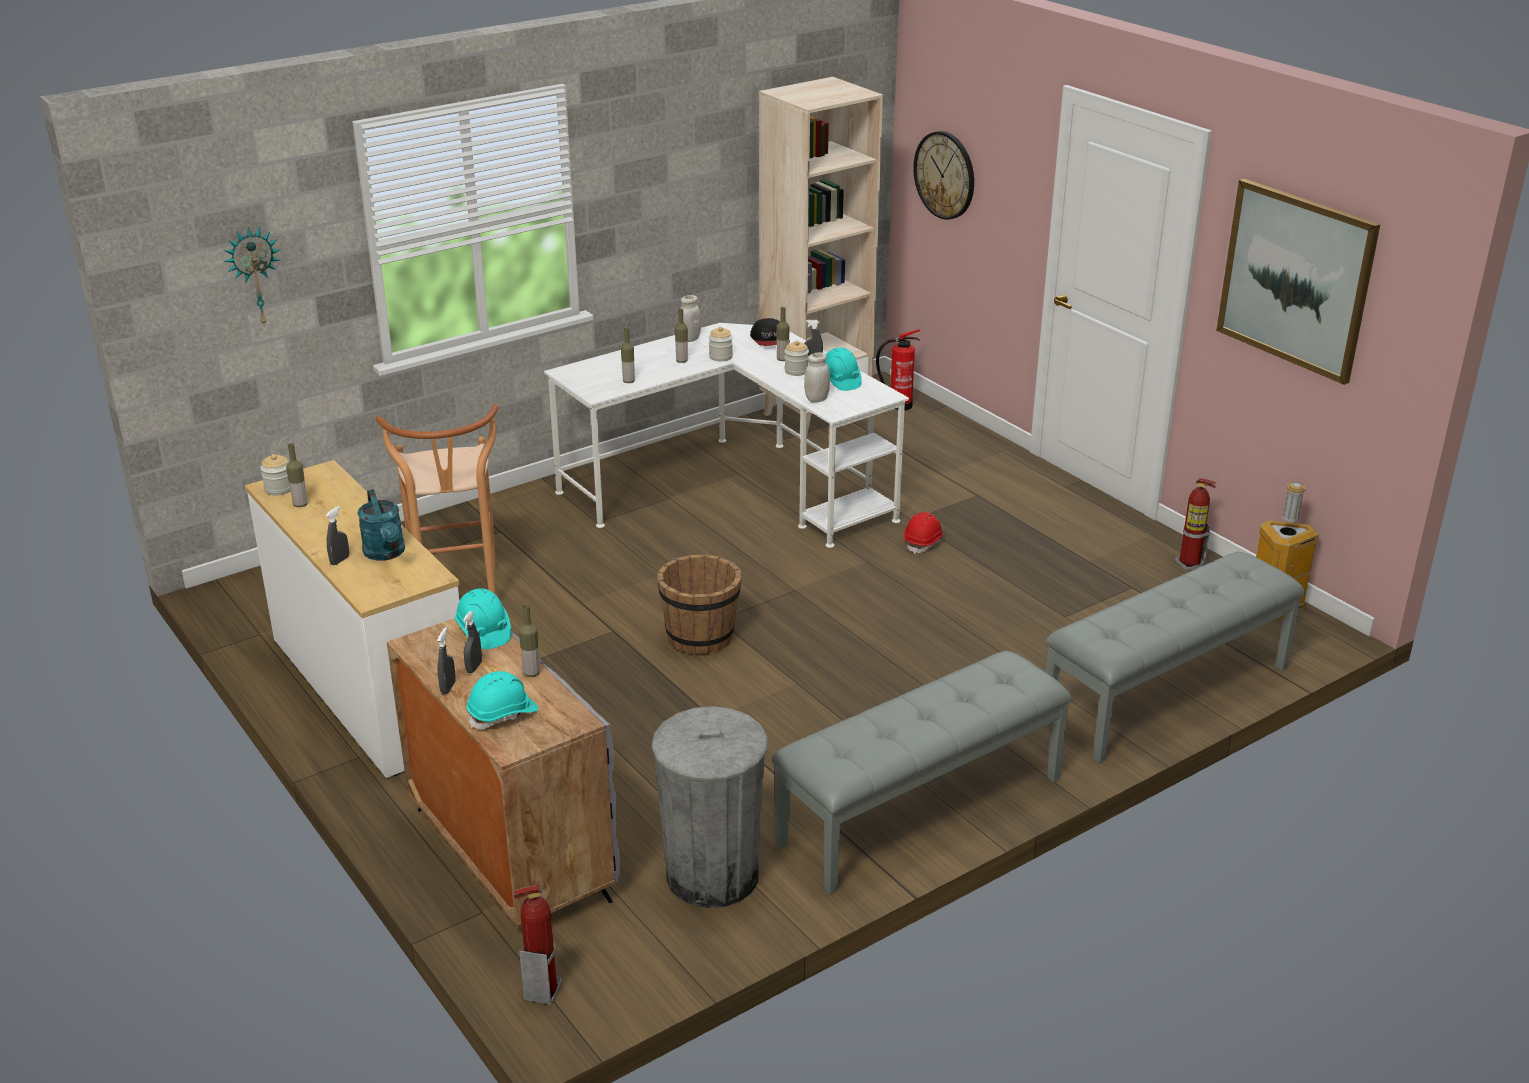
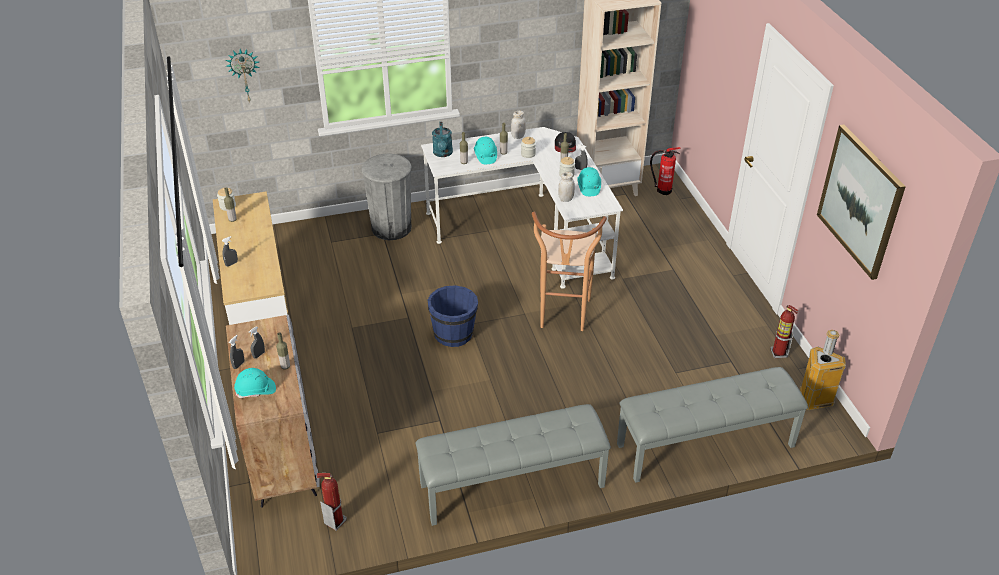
camera: 20 degrees right, 10 degrees up
turquoise watering can [357,489,405,561] -> turquoise watering can moved to [432,122,453,157]
brown stool [375,404,499,594] -> brown stool moved to [532,212,607,331]
turquoise hard hat [455,588,511,649] -> turquoise hard hat moved to [474,137,497,164]
fire extinguisher [513,885,562,1005] -> fire extinguisher moved to [317,473,347,531]
grey trash can [652,706,768,908] -> grey trash can moved to [361,153,412,240]
brown bucket [657,554,742,654] -> blue bucket [428,285,478,347]
red hard hat [904,512,945,554] -> none
wall clock [913,131,974,220] -> none

